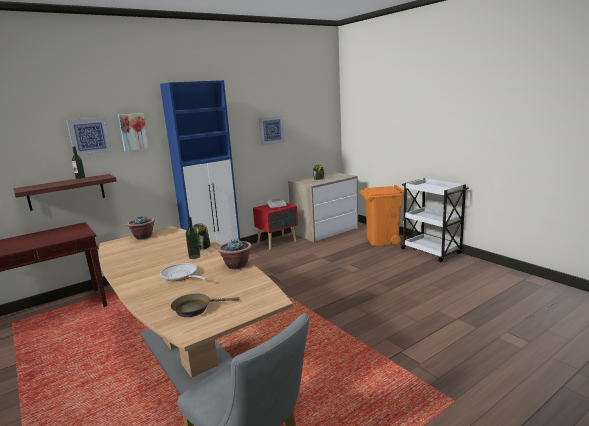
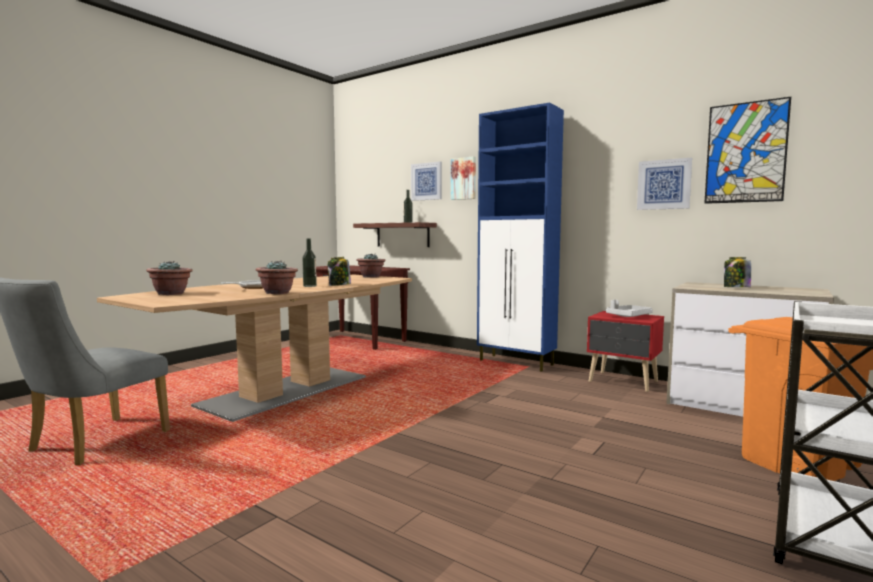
camera: 70 degrees right, 10 degrees down
brown frying pan [171,293,239,317] -> potted plant [146,261,193,295]
none -> picture [704,97,791,204]

